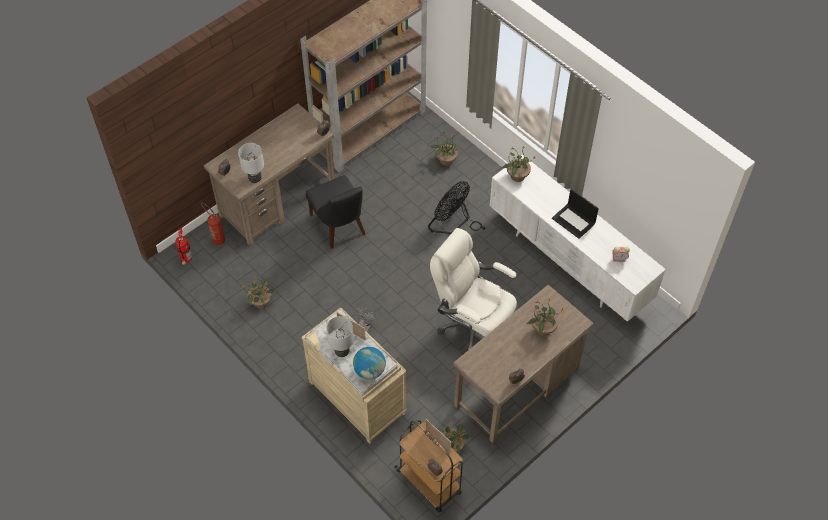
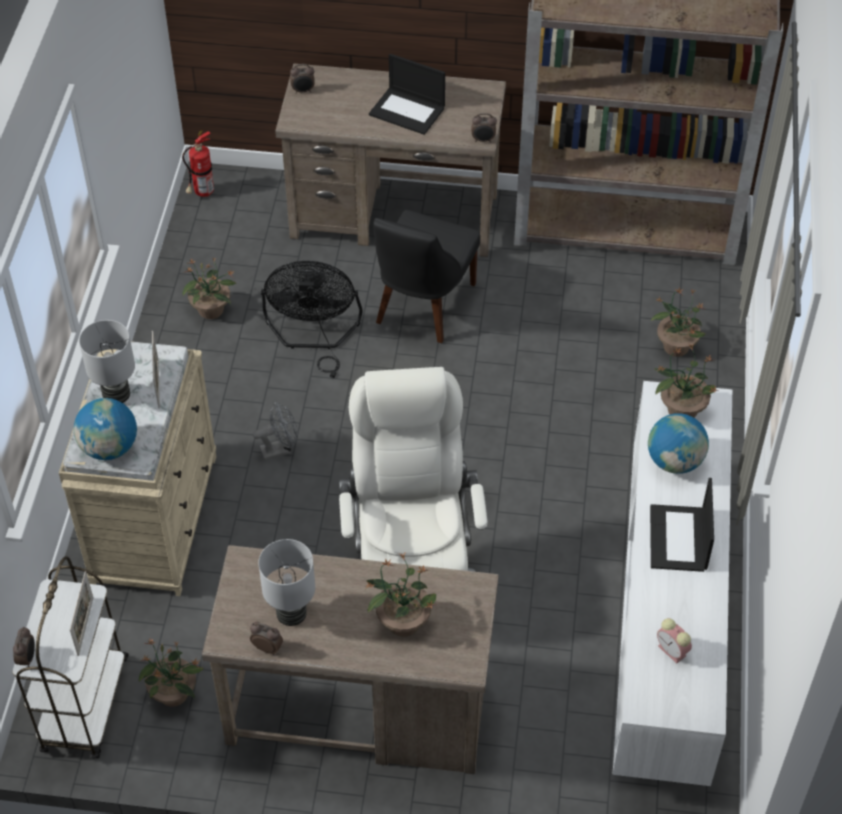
camera: 50 degrees right, 5 degrees down
fire extinguisher [201,202,225,245] -> none
grey table lamp [238,143,264,183] -> grey table lamp moved to [258,539,315,626]
brown cart [394,420,463,512] -> white cart [12,556,128,759]
black fan [428,181,485,234] -> black fan moved to [261,261,363,378]
none -> laptop [369,54,445,135]
none -> globe [648,413,709,474]

